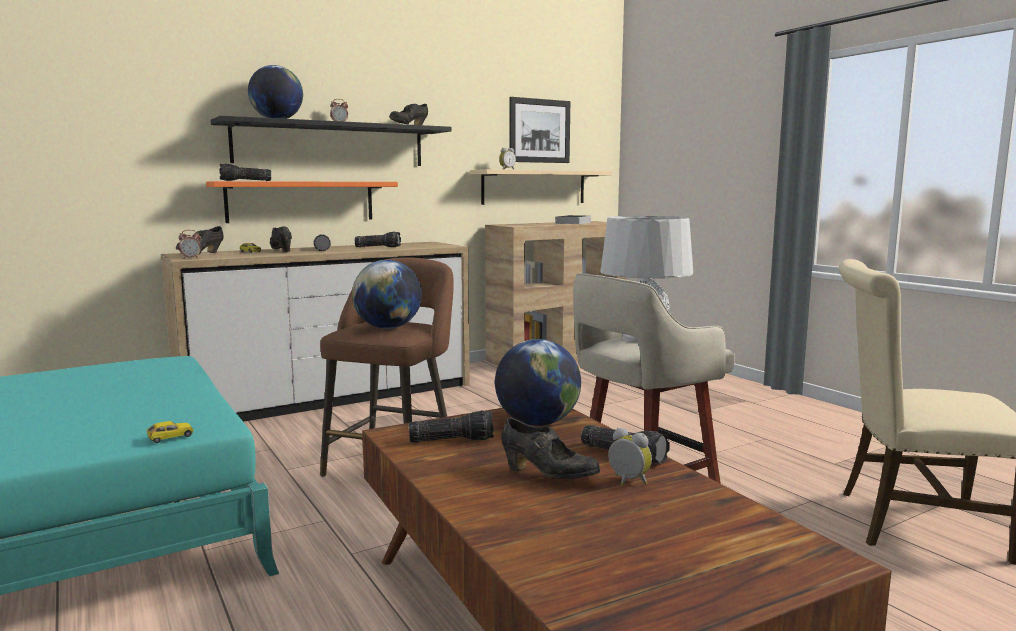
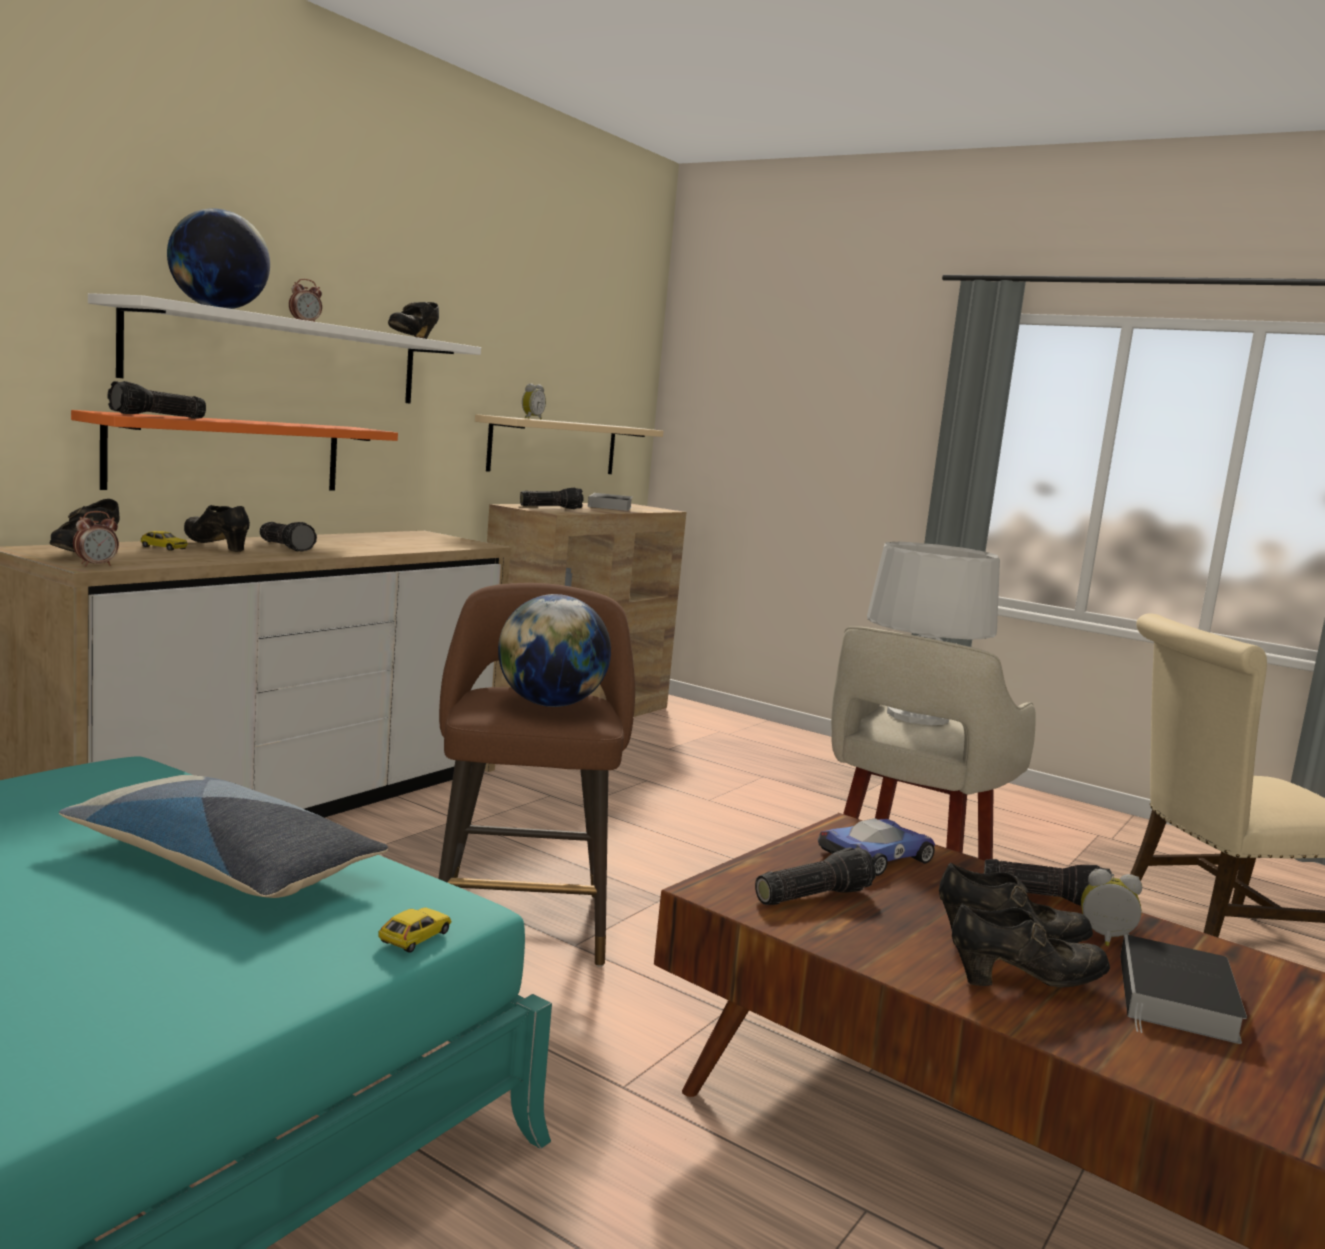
camera: 25 degrees left, 0 degrees up
black shelf [211,116,451,166] -> white shelf [88,293,481,404]
flashlight [355,232,401,247] -> flashlight moved to [520,488,583,509]
globe [495,339,581,426] -> toy car [818,818,935,876]
picture [510,97,570,163] -> none
none -> pillow [59,775,388,898]
none -> black shoe [952,904,1110,988]
none -> book [1120,934,1247,1044]

